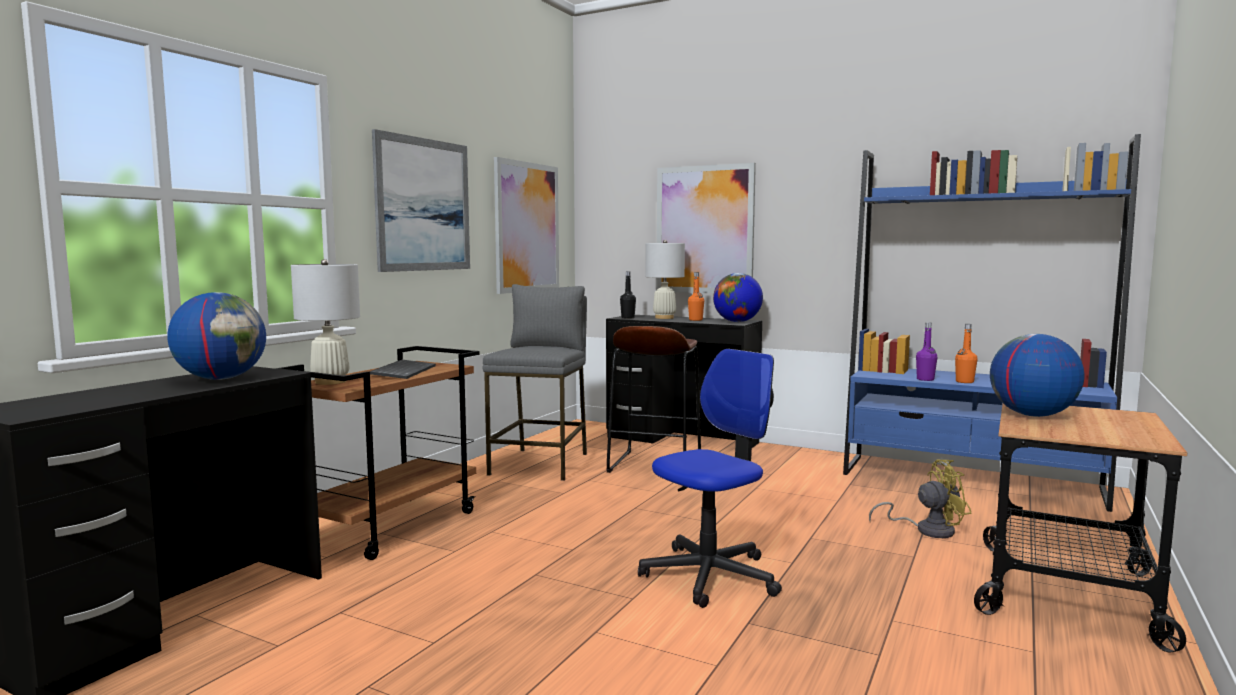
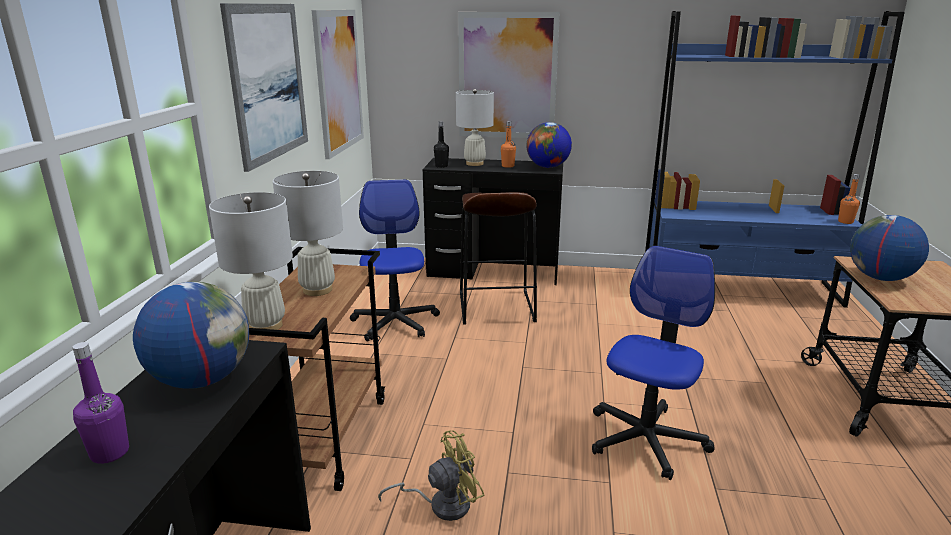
camera: 20 degrees left, 15 degrees up
keyboard [369,360,436,379] -> white table lamp [273,171,343,296]
grey stool [482,284,587,481] -> office chair [350,180,440,342]
yellow fan [869,459,971,538] -> yellow fan moved to [378,430,484,521]
purple bottle [916,322,937,381] -> purple bottle moved to [72,342,129,464]
orange bottle [955,324,977,383] -> orange bottle moved to [838,174,860,224]

